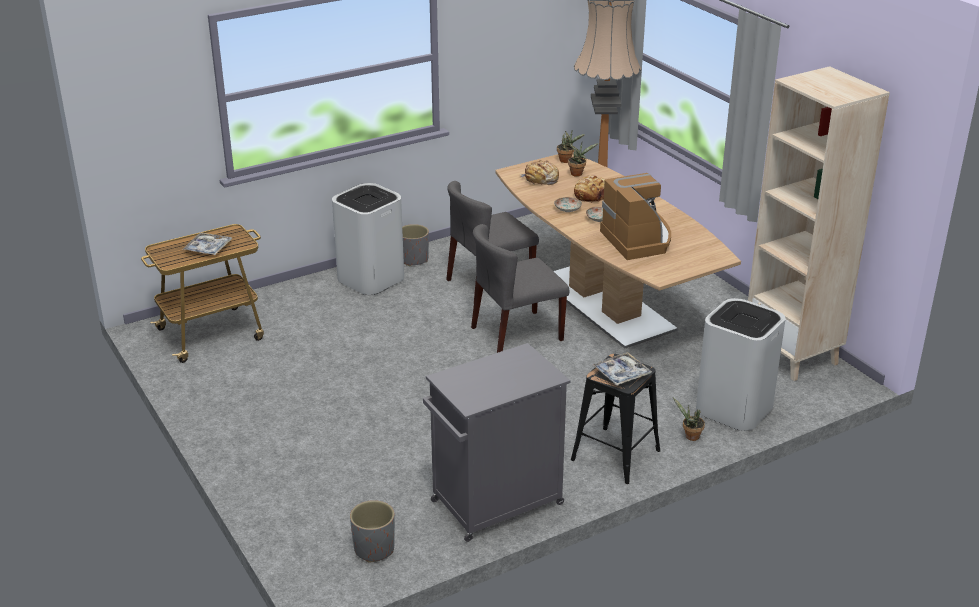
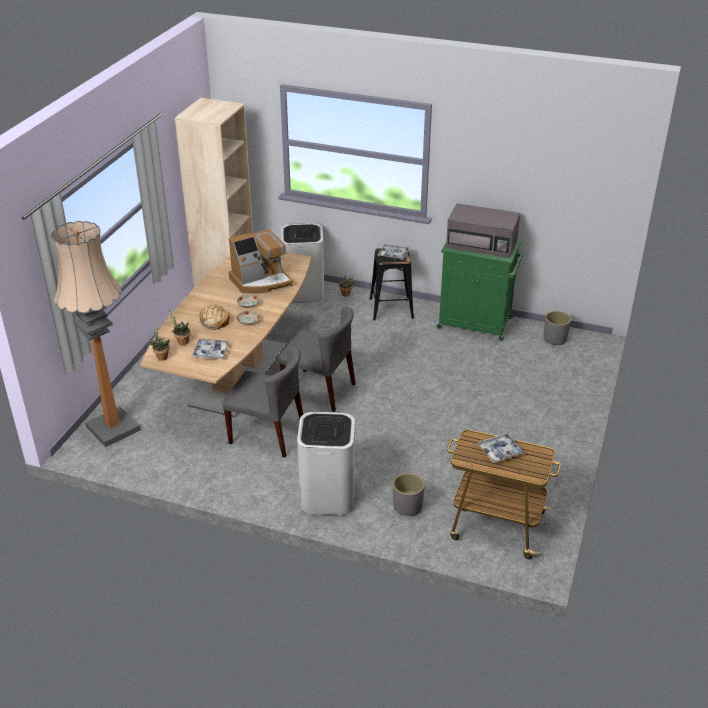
camera: 130 degrees left, 5 degrees up
grey planter [402,224,429,266] -> grey planter moved to [393,473,425,517]
grey cabinet [423,343,570,542] -> green cabinet [437,239,523,341]
bread [520,160,559,185] -> tray [191,339,230,359]
coffee machine [600,173,671,260] -> coffee machine turned 150 degrees counterclockwise [229,229,293,293]
none -> grey microwave [446,203,520,258]

